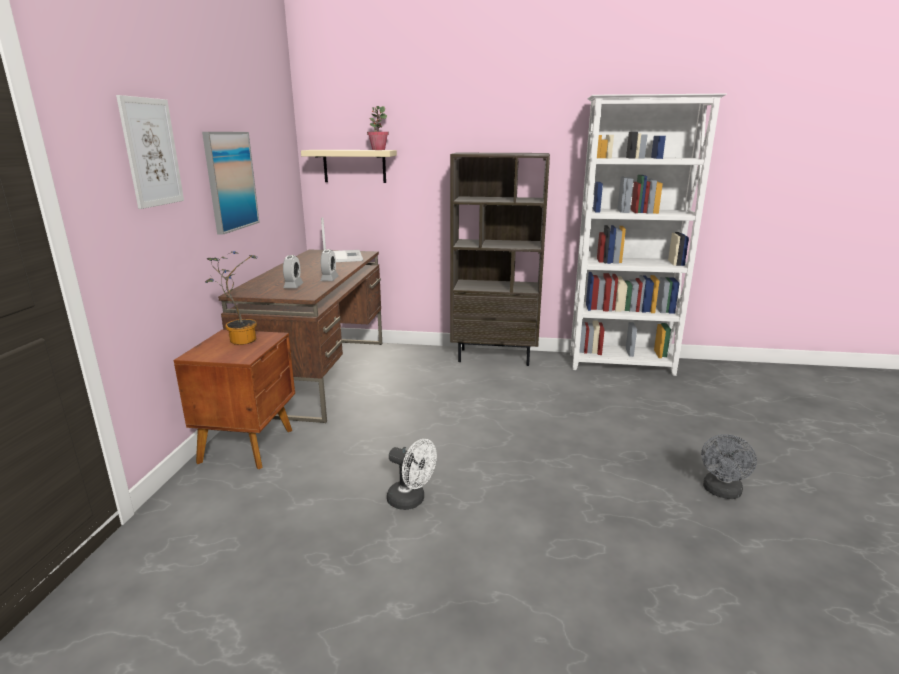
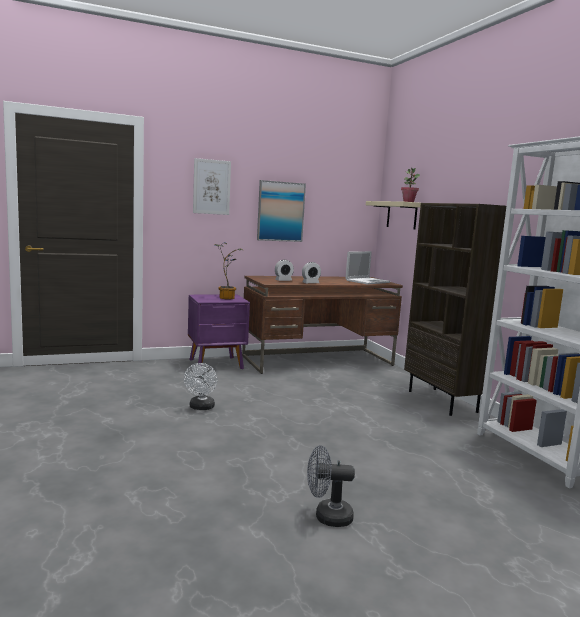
camera: 60 degrees right, 10 degrees down
brown nightstand [174,330,295,469] -> purple nightstand [188,294,250,369]

